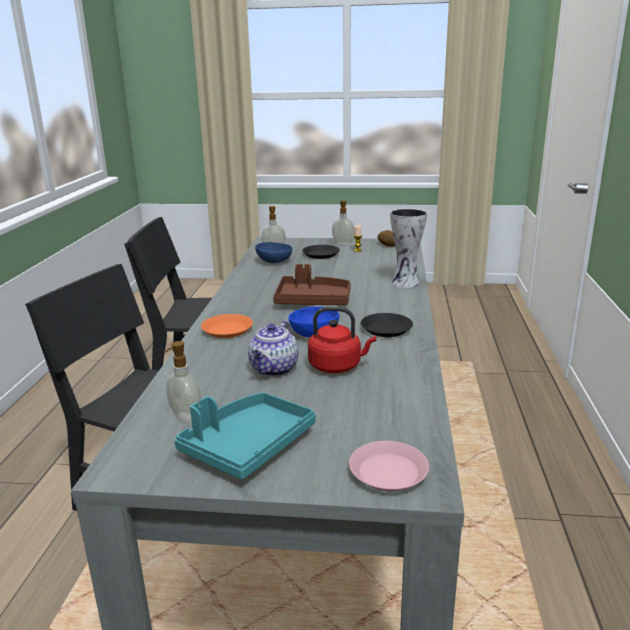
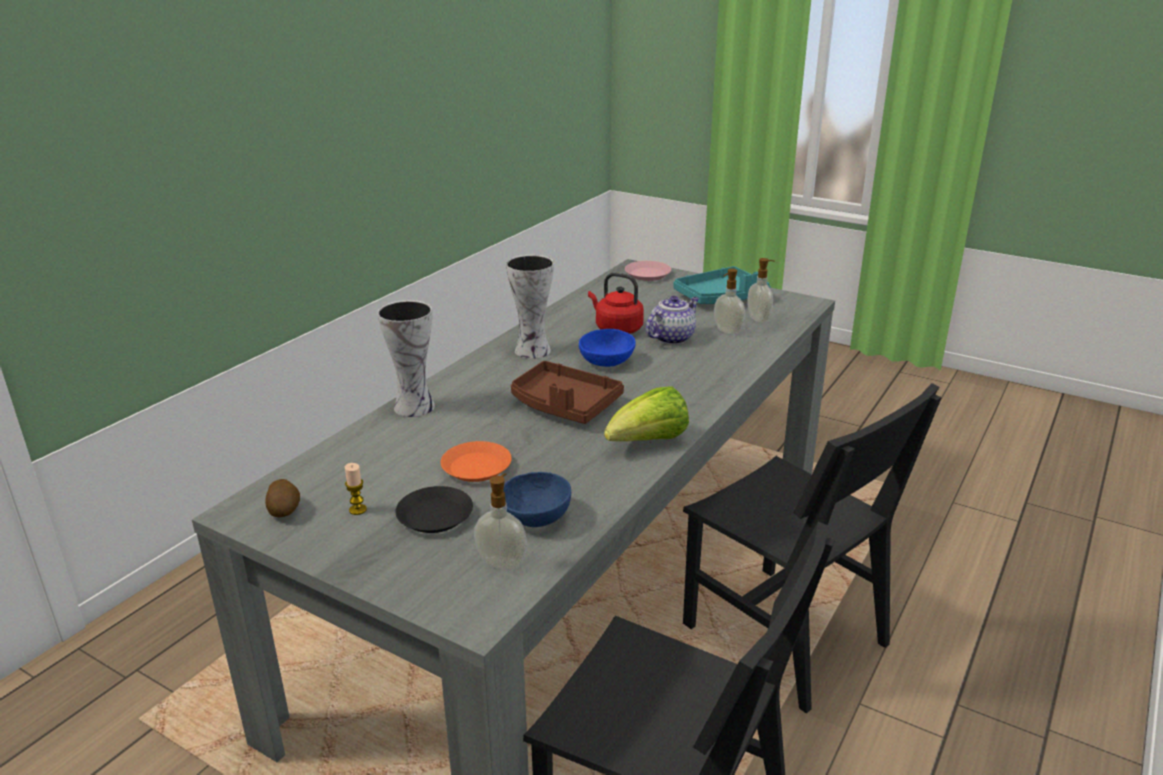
camera: 155 degrees left, 5 degrees up
orange plate [201,314,253,338] -> orange plate moved to [441,441,512,482]
soap dispenser [332,200,355,245] -> soap dispenser moved to [714,268,745,335]
black plate [361,313,413,337] -> vase [506,255,554,359]
none -> lettuce [604,386,689,441]

